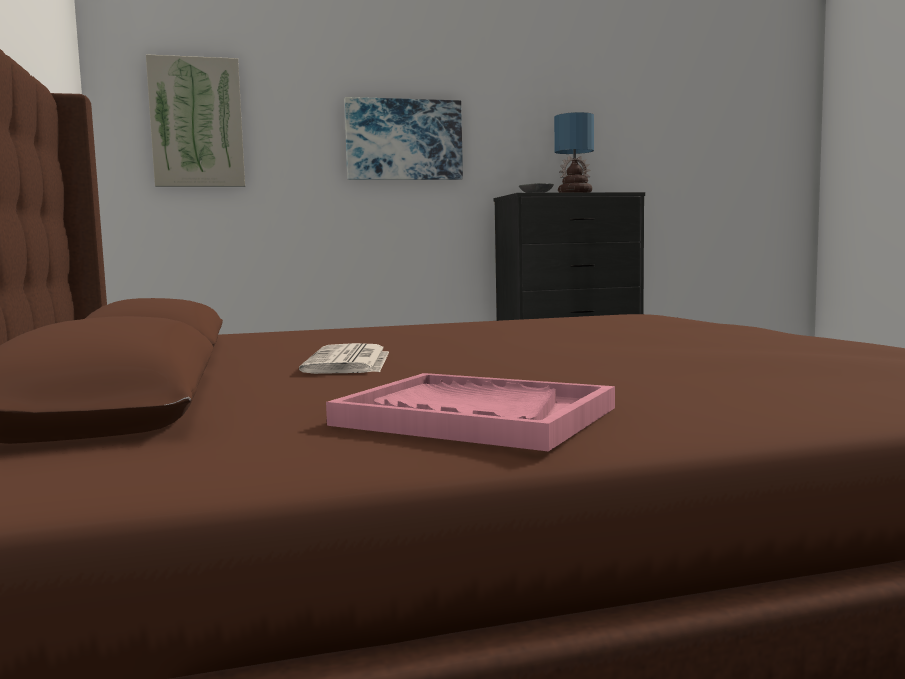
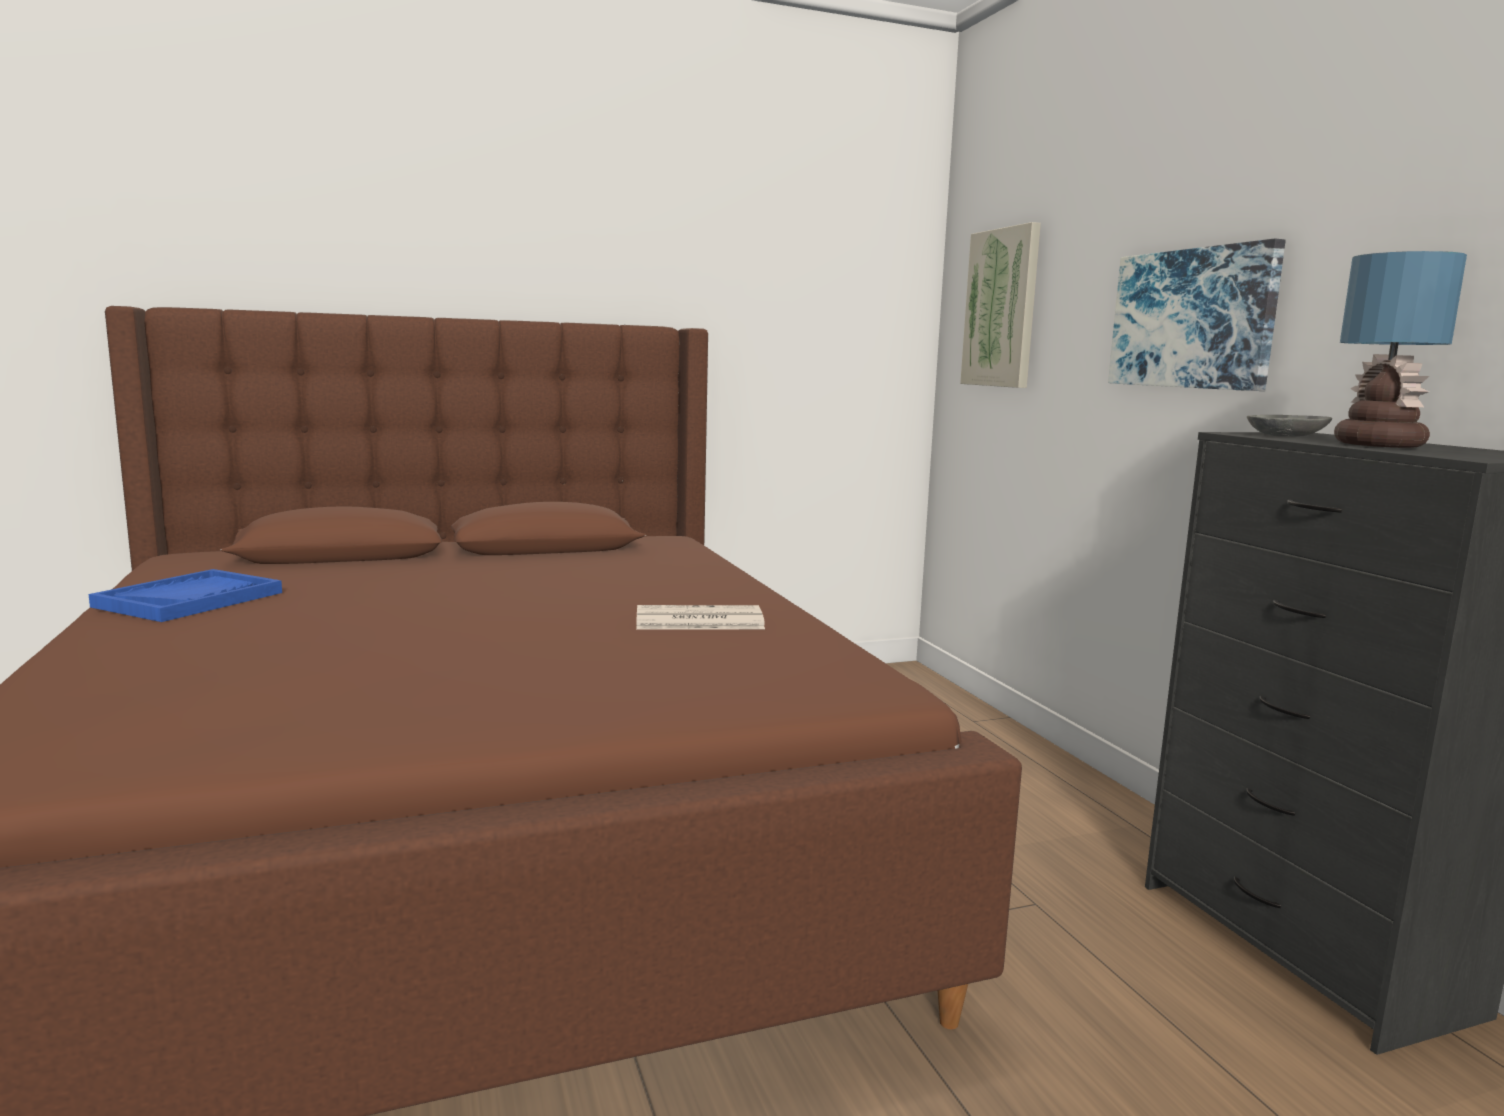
camera: 85 degrees right, 5 degrees up
newspaper [299,343,389,374] -> newspaper moved to [636,605,765,629]
pink tray [326,373,615,452] -> blue tray [89,569,282,622]

